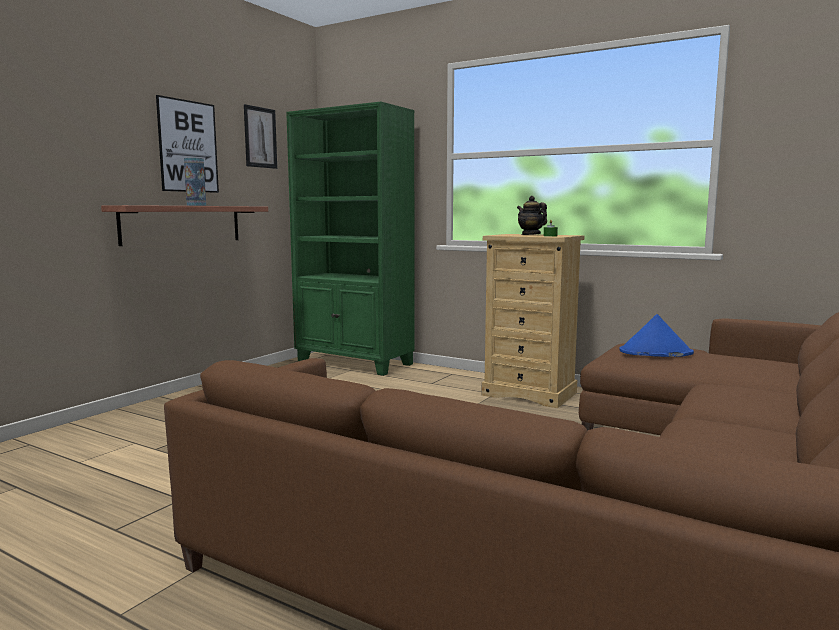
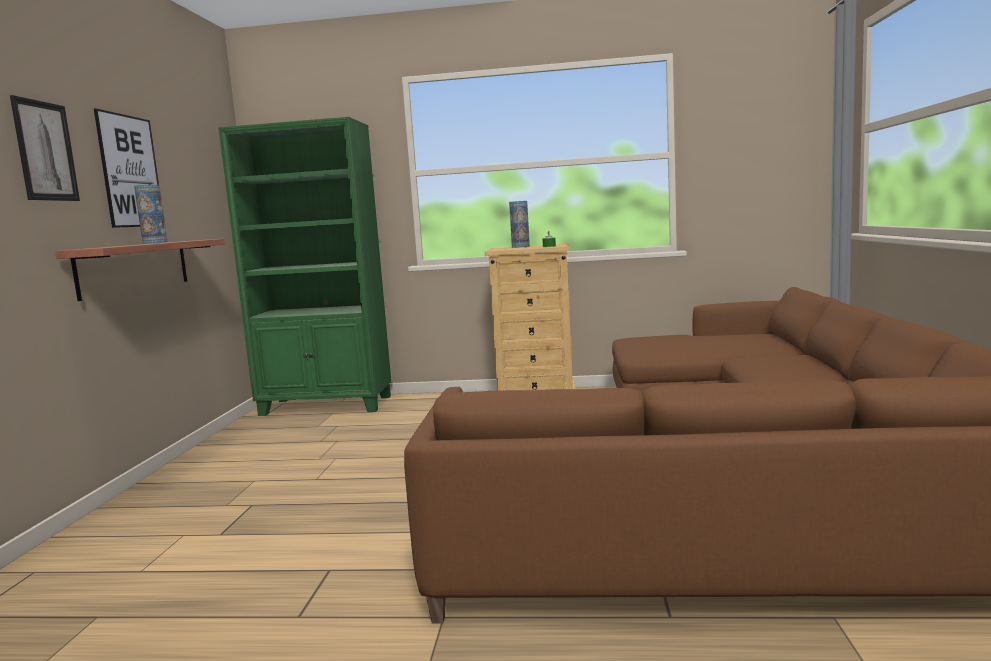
camera: 25 degrees left, 0 degrees up
picture [244,104,277,169] -> picture moved to [10,95,80,201]
teapot [517,196,547,235] -> vase [509,201,530,248]
blue hat [619,314,694,357] -> none

